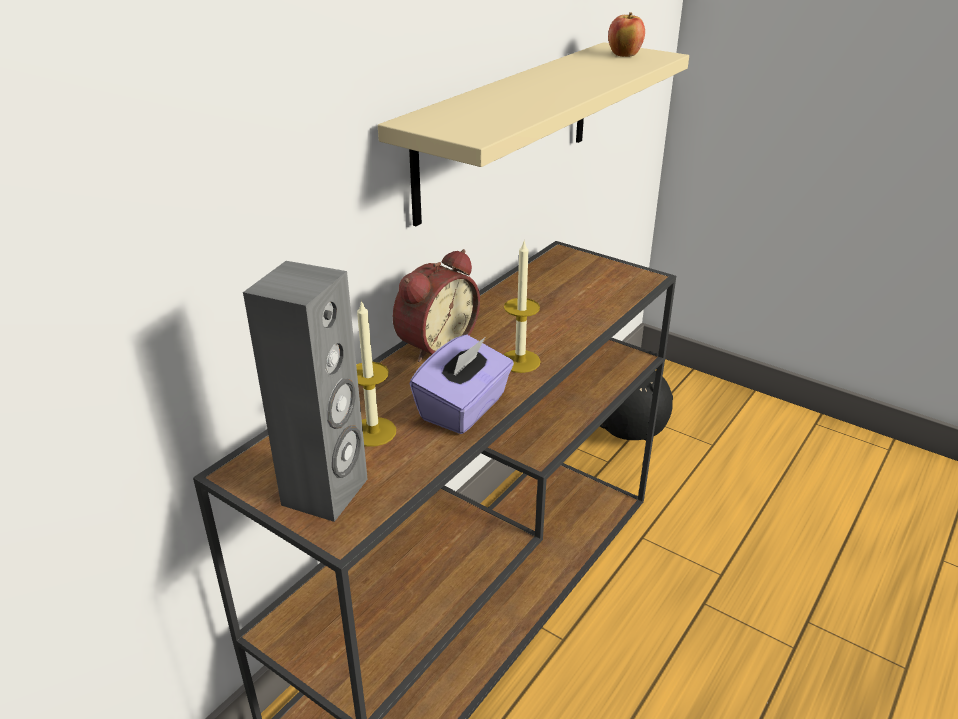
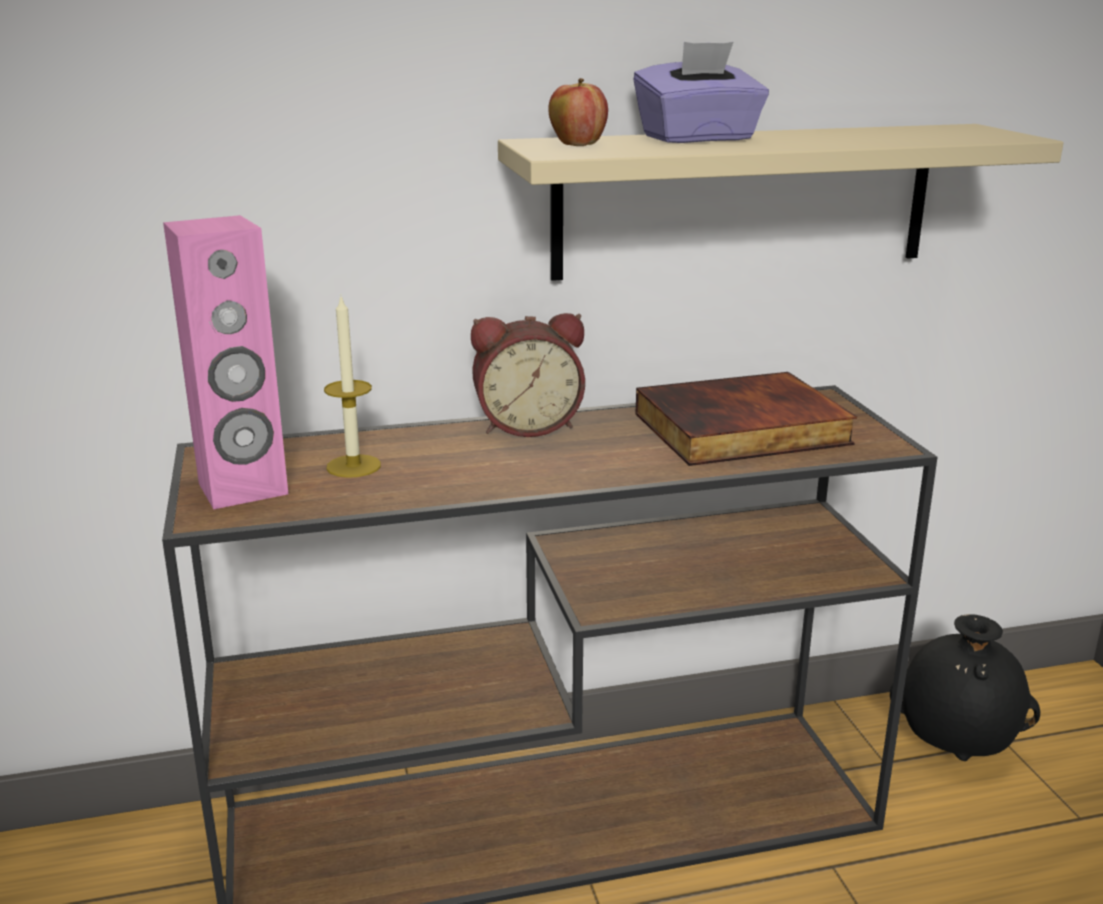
camera: 40 degrees right, 10 degrees down
grey speaker [243,261,367,522] -> pink speaker [163,215,288,509]
purple tissue box [410,335,514,434] -> purple tissue box moved to [633,42,769,143]
candle [503,239,541,373] -> none
apple [608,12,645,57] -> apple moved to [548,78,608,146]
none -> book [635,372,857,466]

